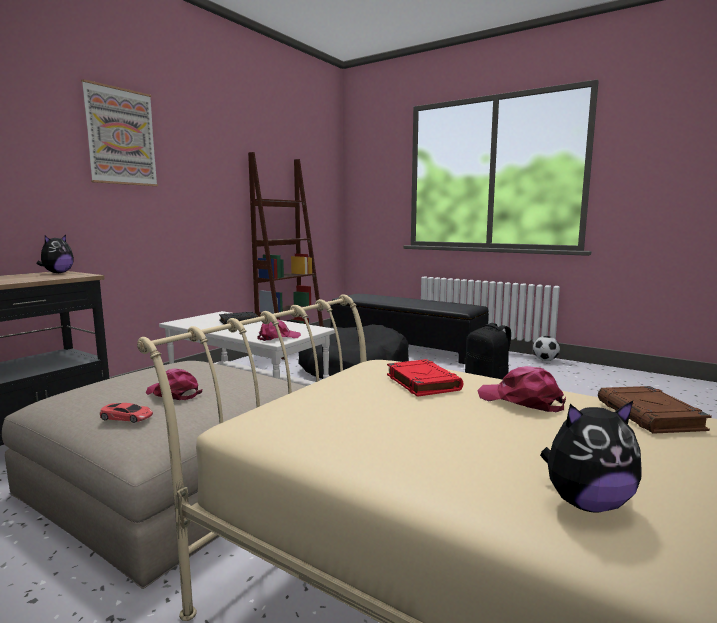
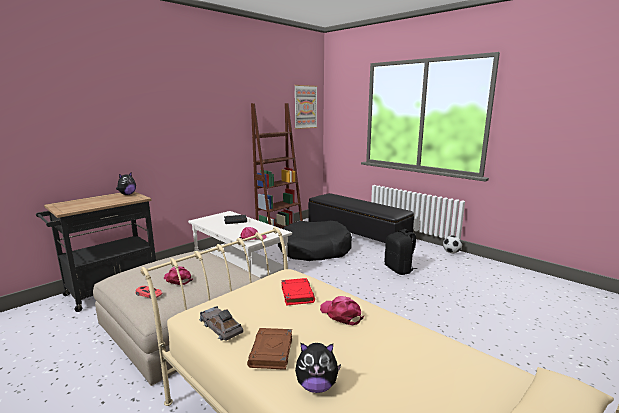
camera: 10 degrees right, 5 degrees up
picture [81,79,158,186] -> picture moved to [294,85,318,129]
brown book [598,386,712,433] -> brown book moved to [247,328,292,370]
none -> grey toy car [199,306,243,341]

